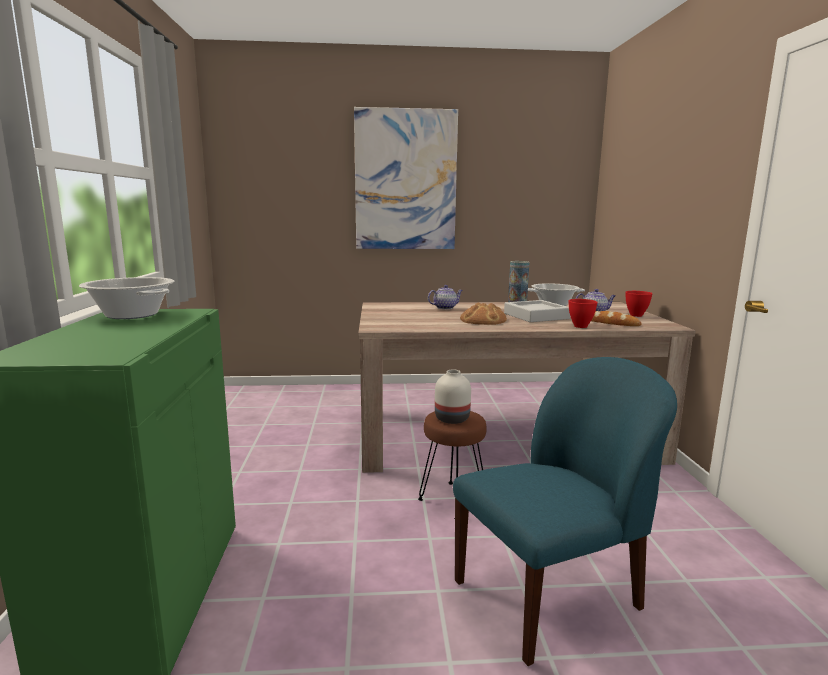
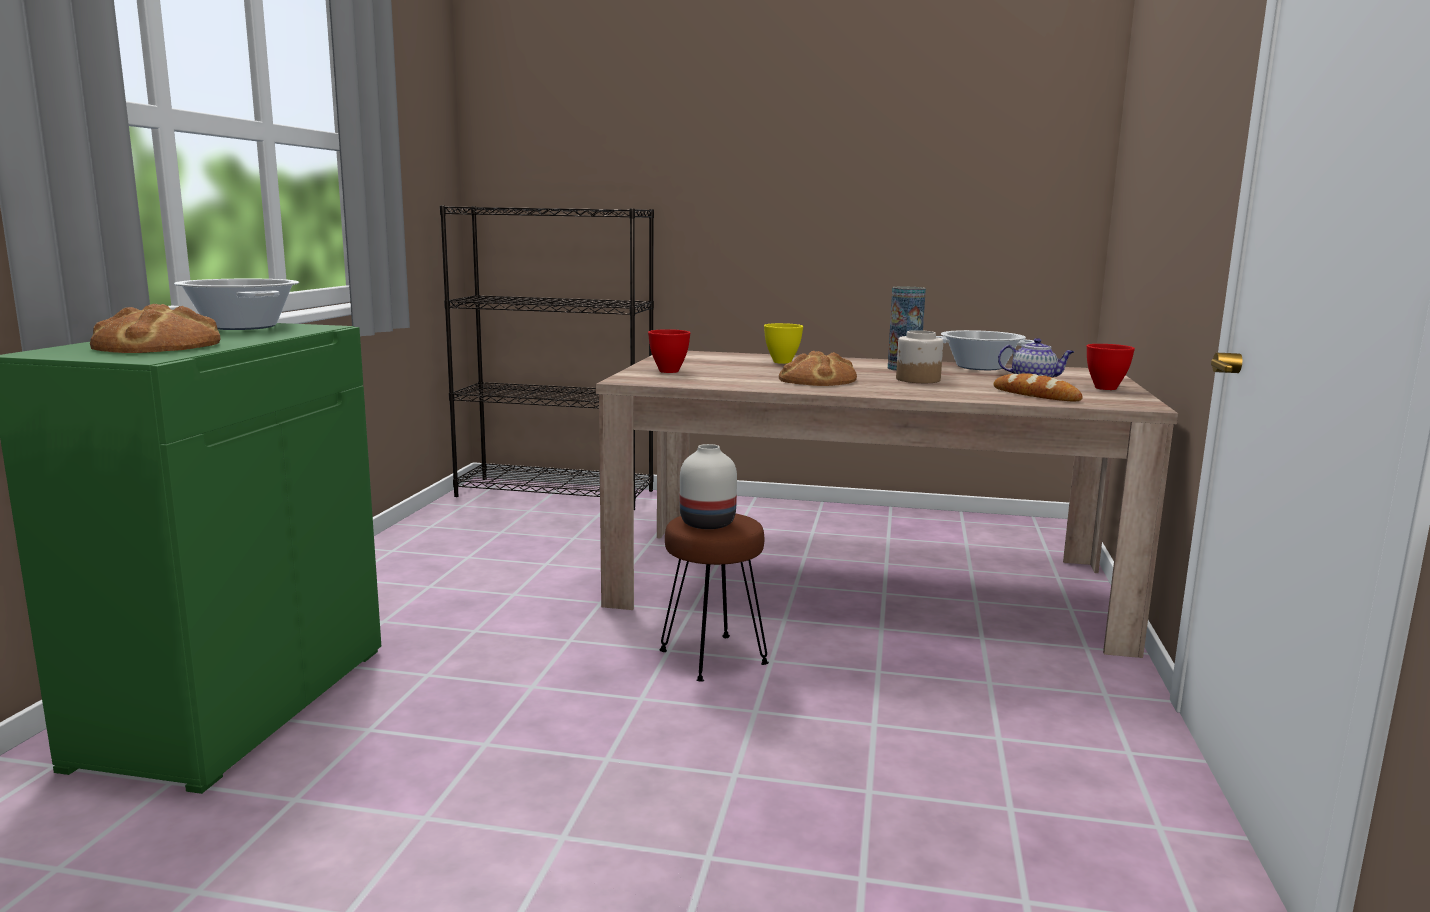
camera: 15 degrees right, 0 degrees up
picture [354,107,458,249] -> none
teapot [428,285,463,309] -> yellow bowl [764,323,803,364]
blue chair [453,357,677,666] -> none
grey tray [504,300,570,322] -> jar [896,330,943,383]
red bowl [568,299,598,328] -> red bowl moved to [648,329,690,373]
none -> bread [90,304,221,353]
none -> black bookcase [440,205,654,510]

